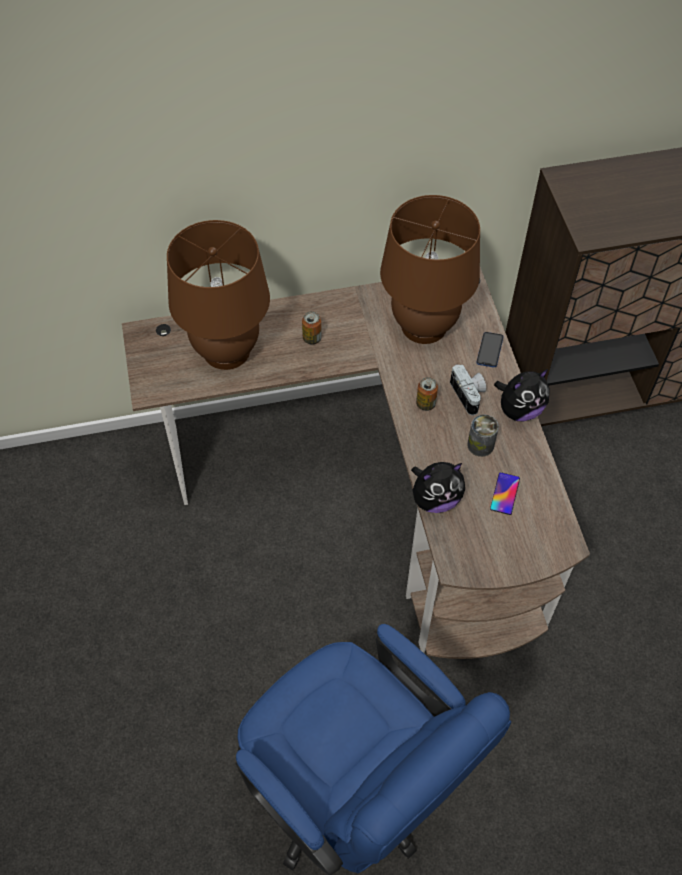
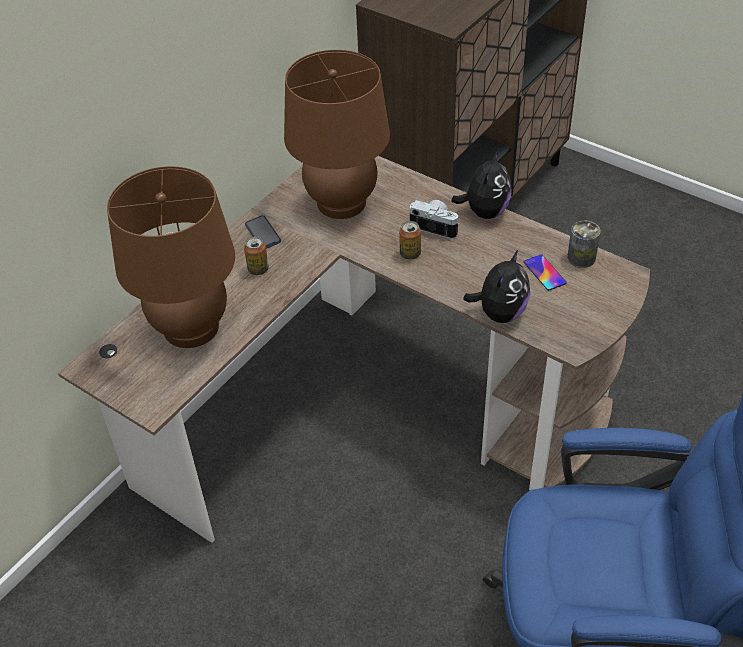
camera: 40 degrees left, 10 degrees down
can [467,414,499,457] -> can moved to [567,220,601,268]
phone [476,332,504,367] -> phone moved to [245,215,281,249]

